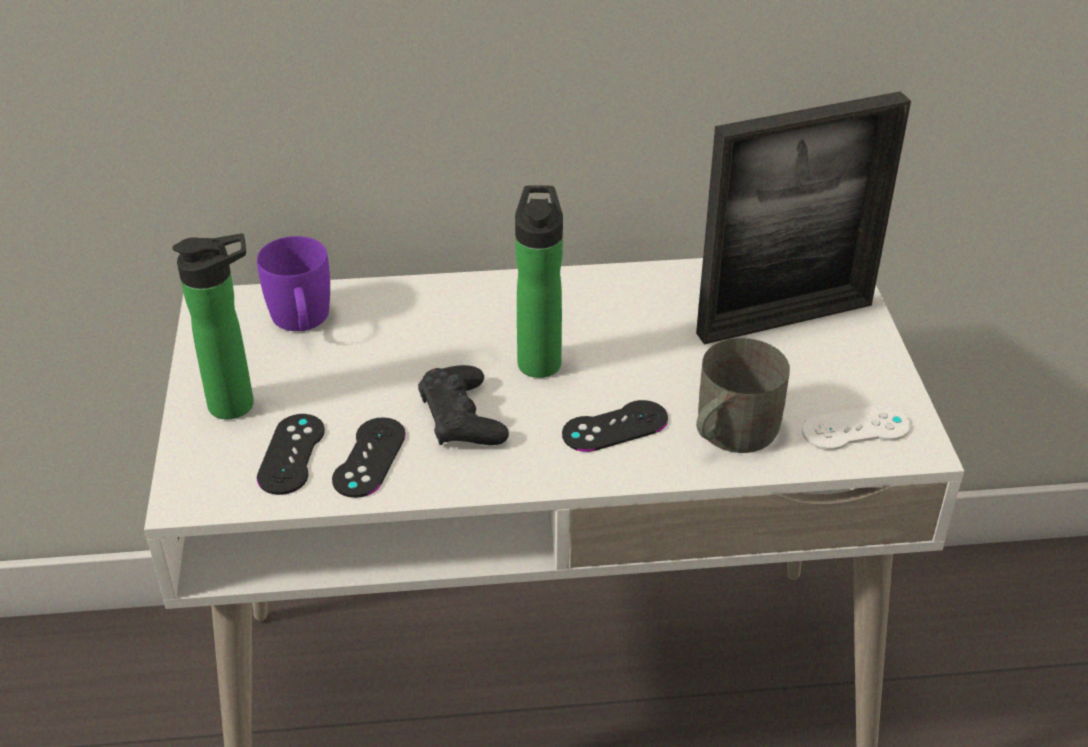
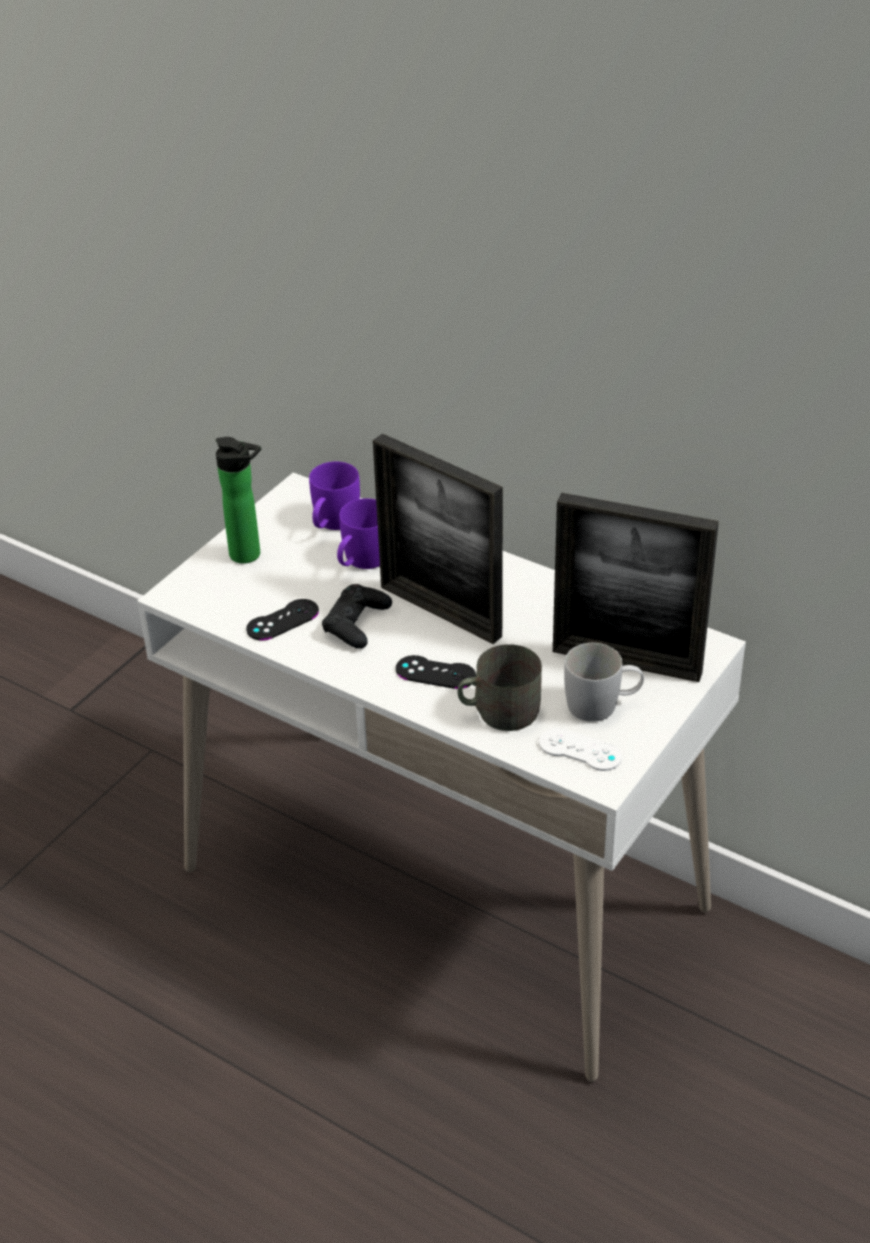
camera: 40 degrees right, 0 degrees up
black game controller [257,414,325,495] -> none
bottle [515,186,563,378] -> picture frame [373,434,503,644]
none -> purple mug [337,498,380,569]
none -> white mug [564,643,644,721]

